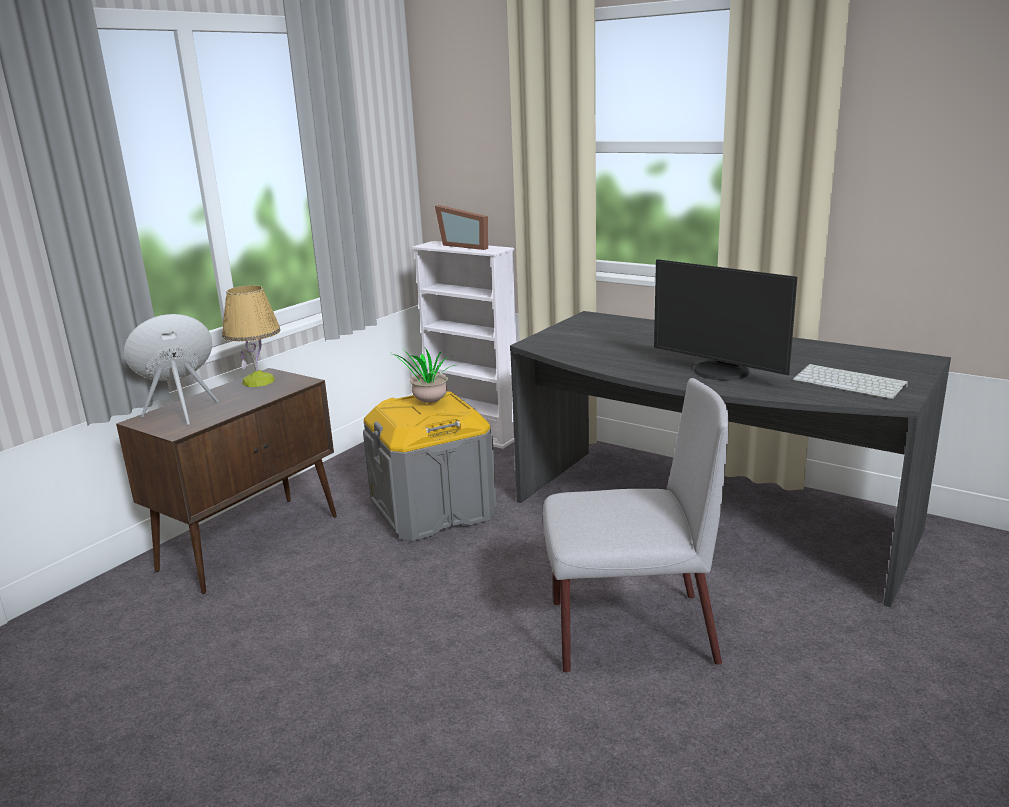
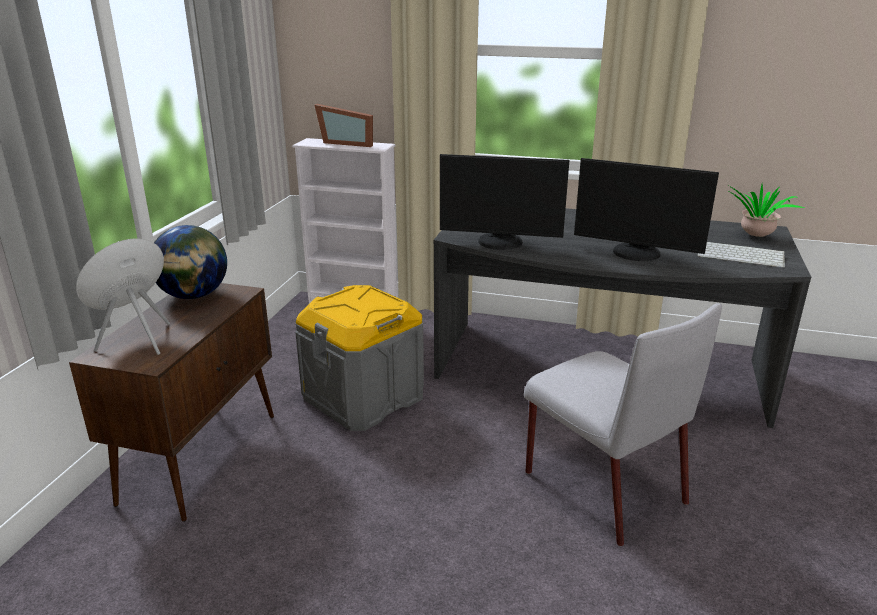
camera: 20 degrees left, 5 degrees up
table lamp [222,285,281,387] -> globe [154,225,227,299]
potted plant [392,348,460,403] -> potted plant moved to [729,185,804,237]
grey chair [543,378,729,673] -> grey chair turned 75 degrees clockwise [524,303,722,546]
none -> monitor [440,154,569,250]

